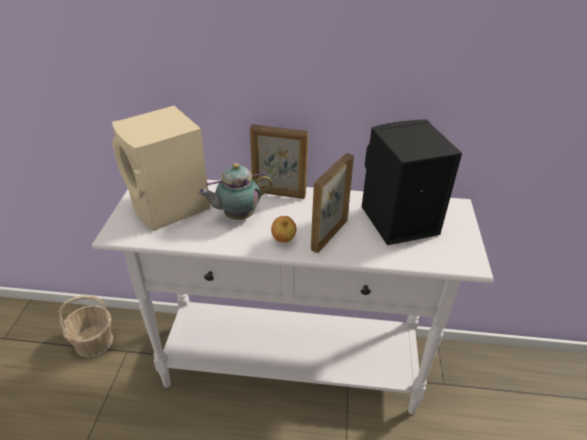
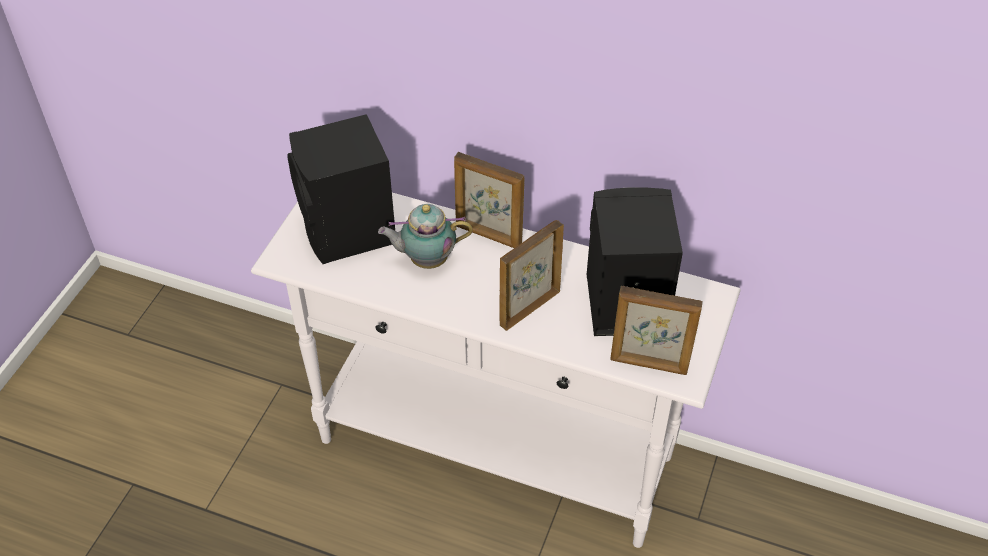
camera: 15 degrees right, 10 degrees up
basket [59,295,113,358] -> none
beige speaker [112,106,210,231] -> black speaker [288,114,395,264]
apple [271,216,297,243] -> none
none -> picture frame [610,286,703,375]

